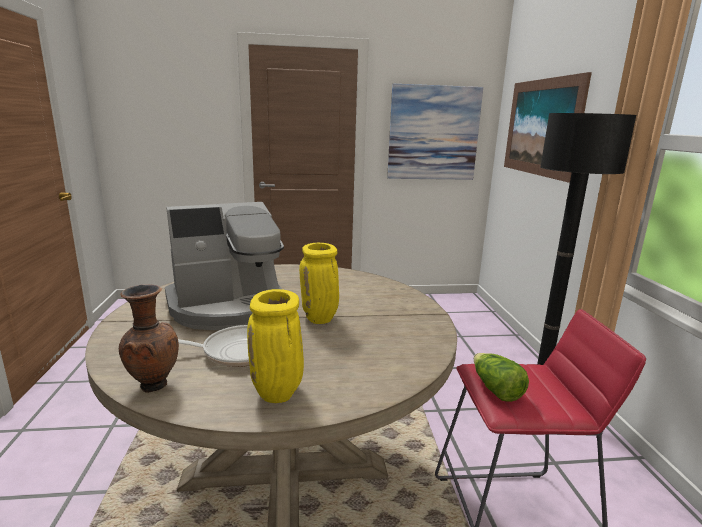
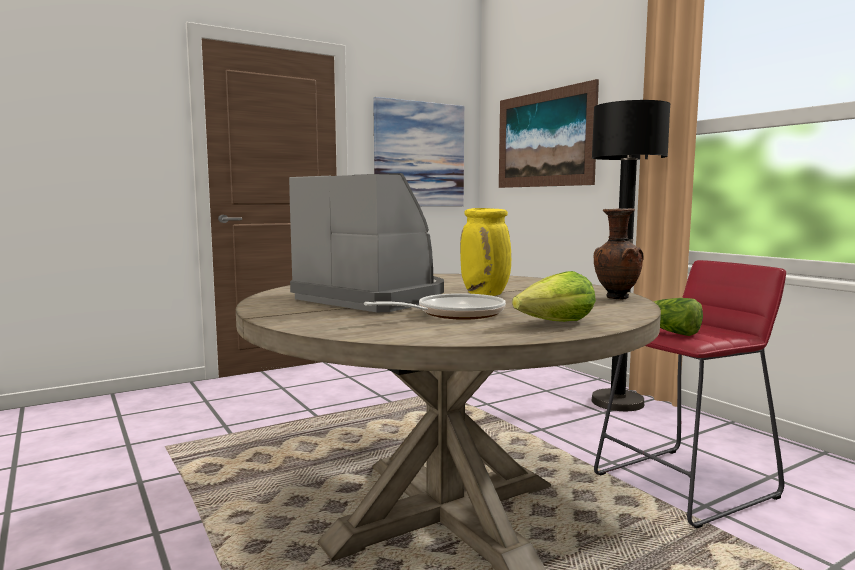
camera: 25 degrees left, 10 degrees down
brown vase [119,284,179,393] -> brown vase moved to [593,208,644,300]
coffee machine [165,202,284,330] -> coffee machine turned 90 degrees counterclockwise [289,173,444,312]
yellow vase [247,289,304,403] -> lettuce [512,271,596,322]

